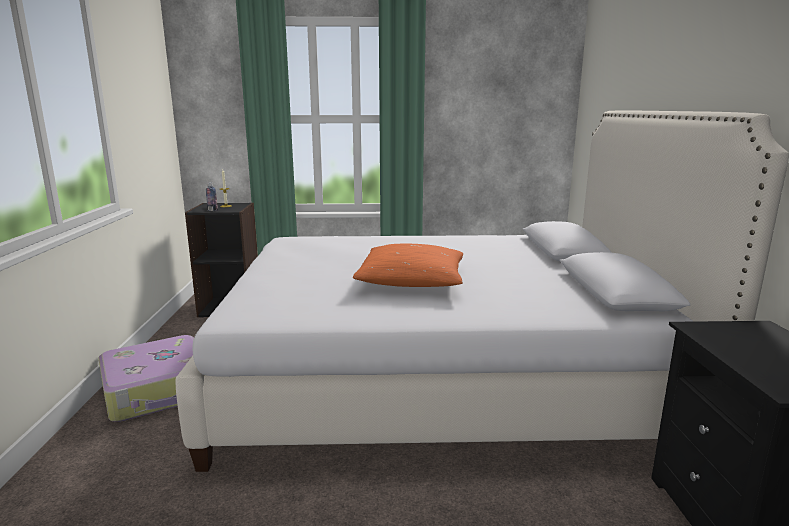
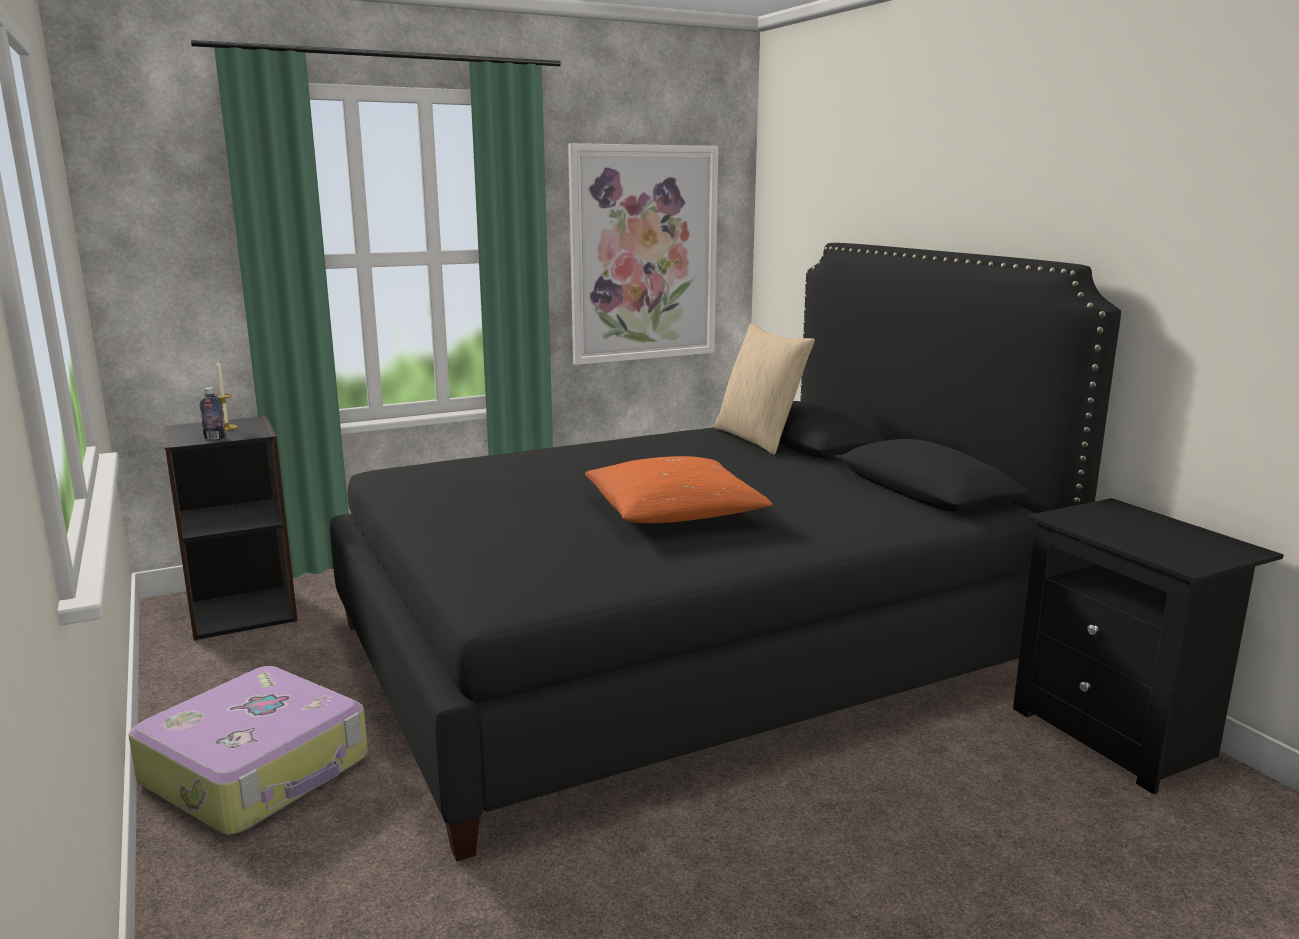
camera: 25 degrees left, 0 degrees up
white bed [175,110,789,472] -> black bed [330,243,1121,862]
none -> picture [568,143,718,365]
none -> beige pillow [714,323,815,455]

